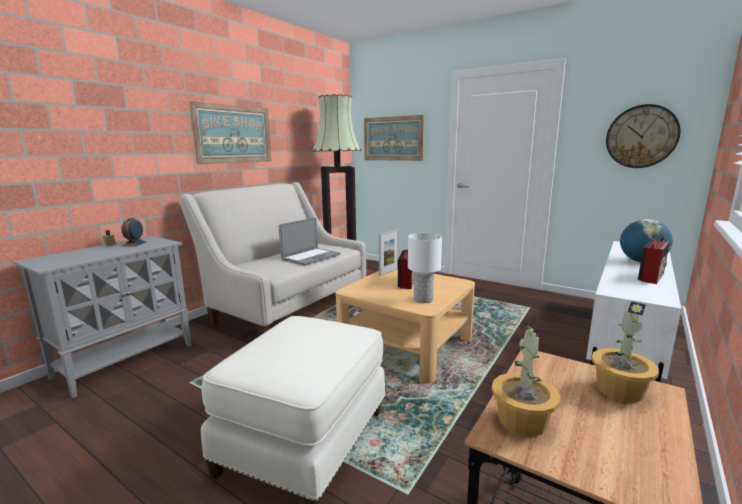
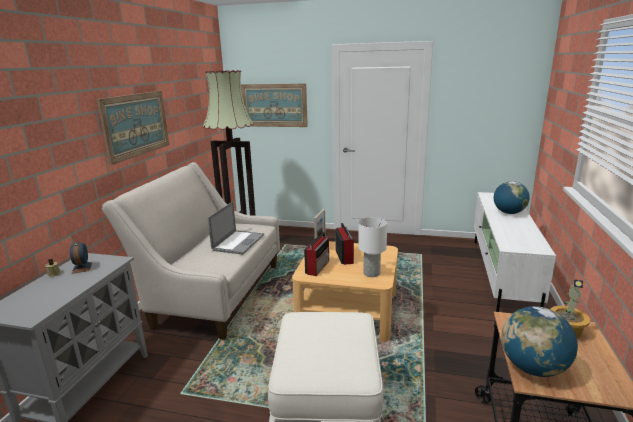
camera: 20 degrees left, 5 degrees up
potted plant [492,322,560,437] -> globe [501,306,578,377]
wall clock [606,104,680,168] -> none
radio [638,234,670,284] -> radio moved to [304,232,329,276]

